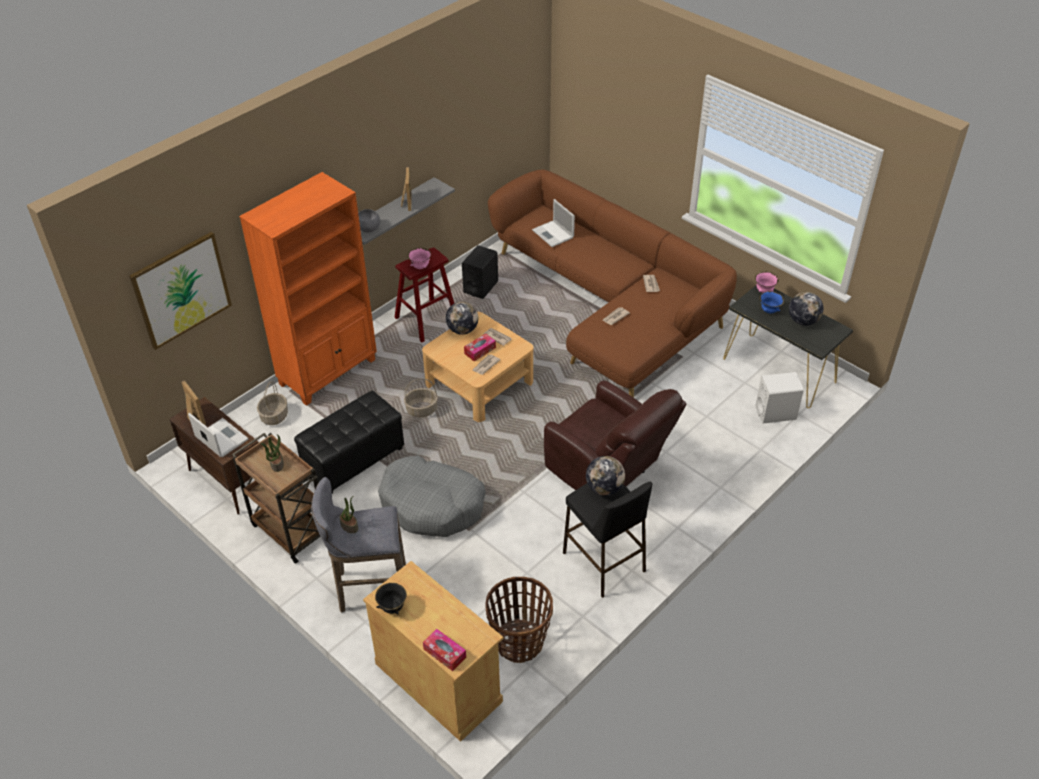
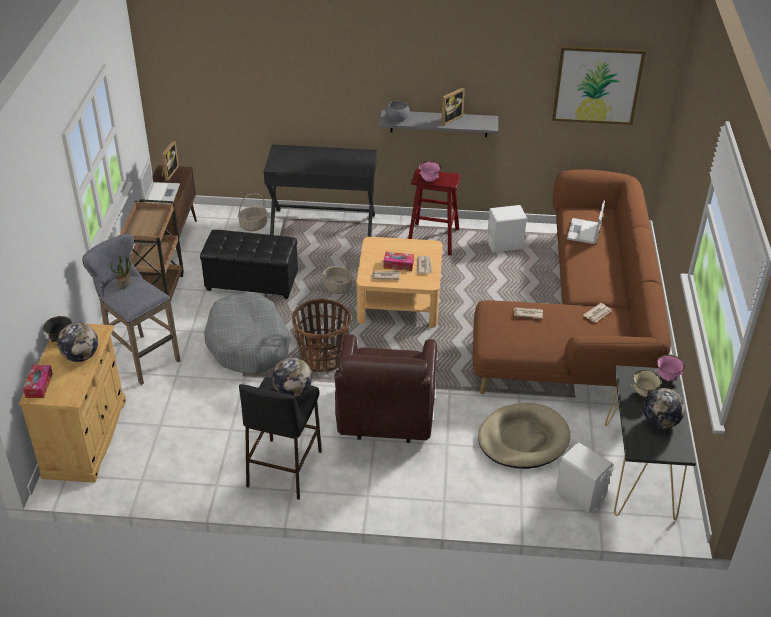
camera: 50 degrees right, 5 degrees down
picture [129,232,232,350] -> picture moved to [552,46,646,125]
orange bookcase [239,172,377,406] -> black desk [264,144,377,237]
potted plant [260,434,284,472] -> none
globe [446,302,478,335] -> globe moved to [57,322,98,362]
black speaker [462,245,498,299] -> white speaker [487,205,527,253]
basket [485,577,553,663] -> basket moved to [292,299,351,372]
blue bowl [760,291,784,313] -> beige bowl [631,370,661,397]
none -> beige dog bed [478,403,570,469]

